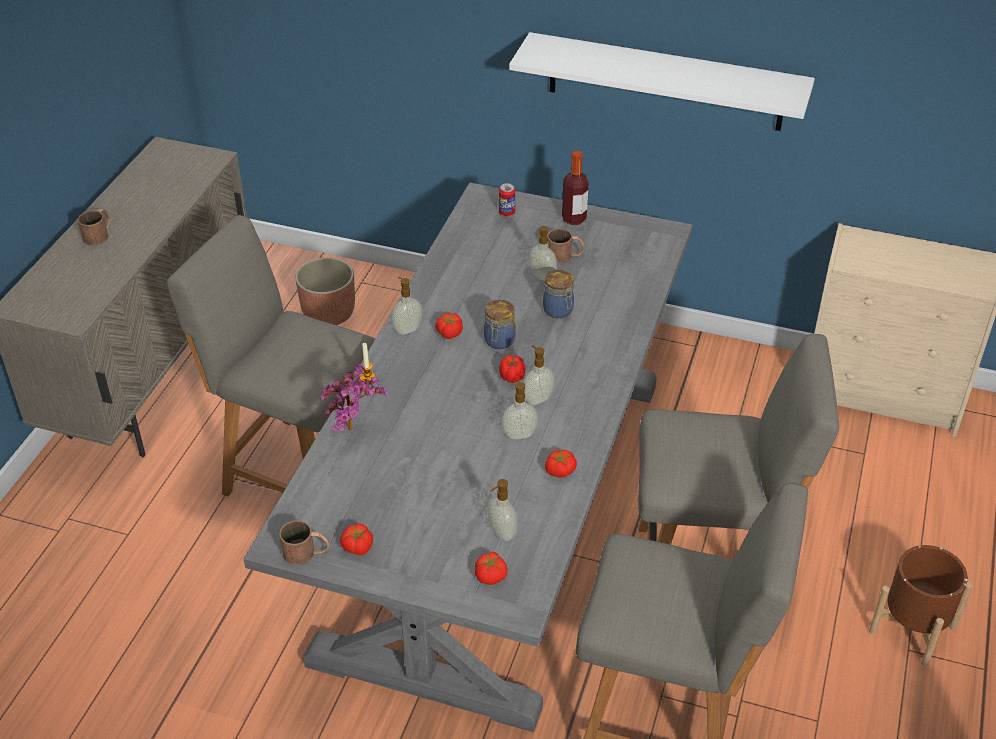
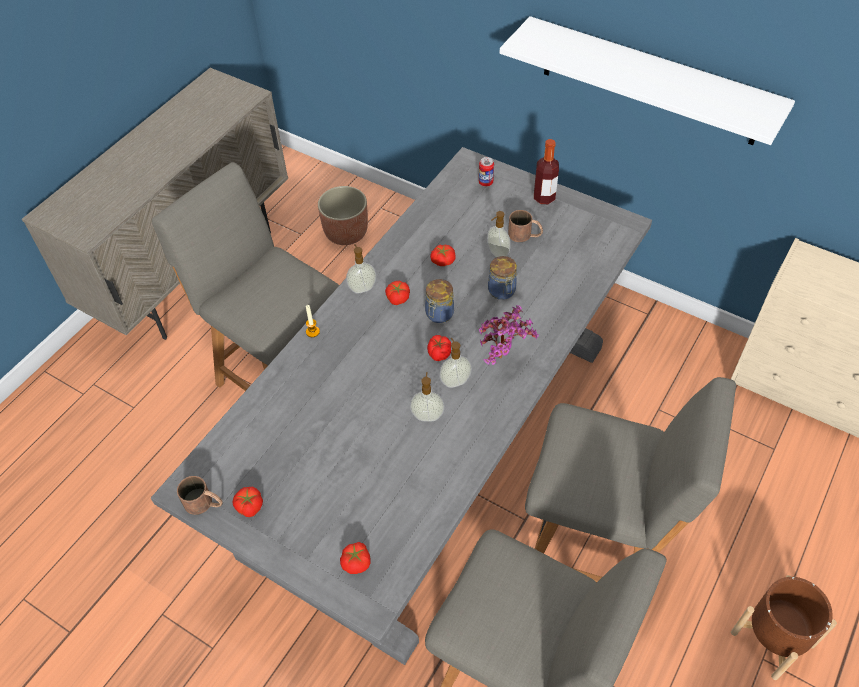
camera: 15 degrees right, 10 degrees up
brown mug [78,209,110,246] -> none
potted plant [320,364,387,432] -> potted plant moved to [479,305,539,365]
soap dispenser [488,479,518,541] -> none
tomato [545,450,577,478] -> tomato moved to [430,245,456,266]

